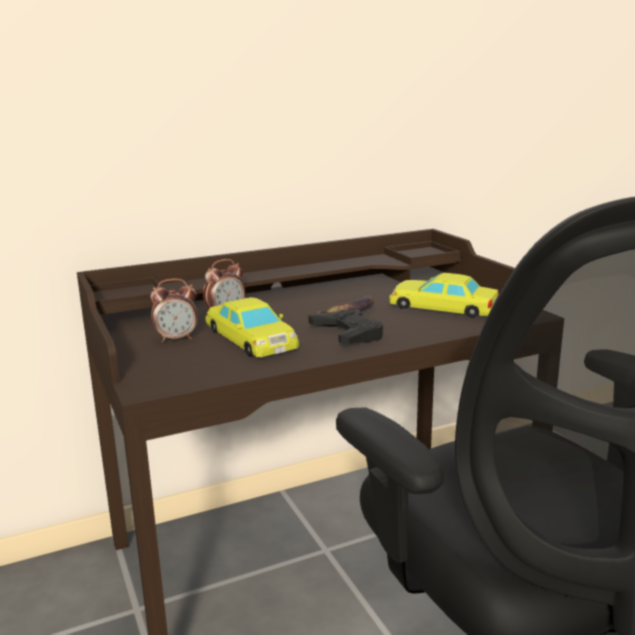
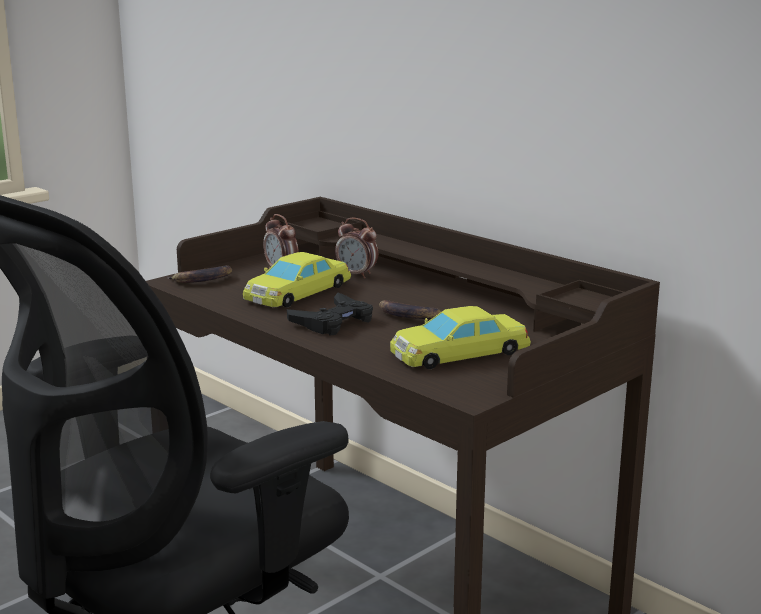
camera: 70 degrees right, 0 degrees up
yellow toy car [389,273,499,318] -> yellow toy car turned 120 degrees counterclockwise [390,306,531,369]
none -> banana [167,265,232,283]

